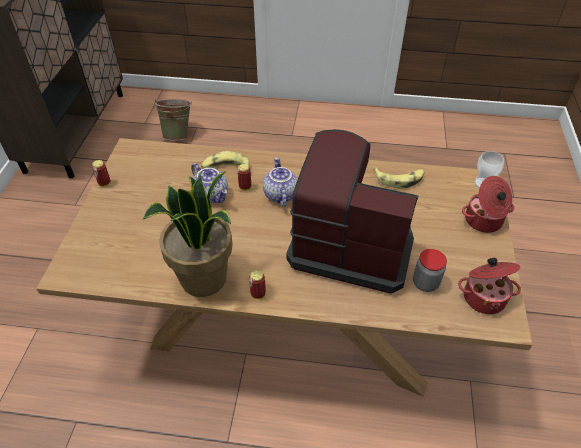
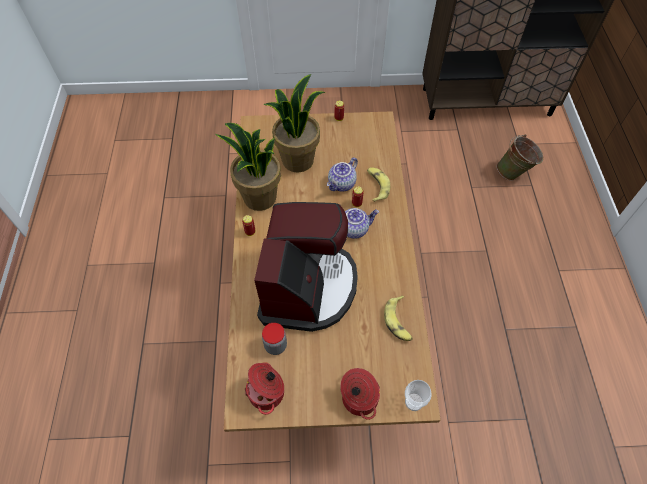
camera: 80 degrees right, 10 degrees up
none -> potted plant [264,74,325,173]

